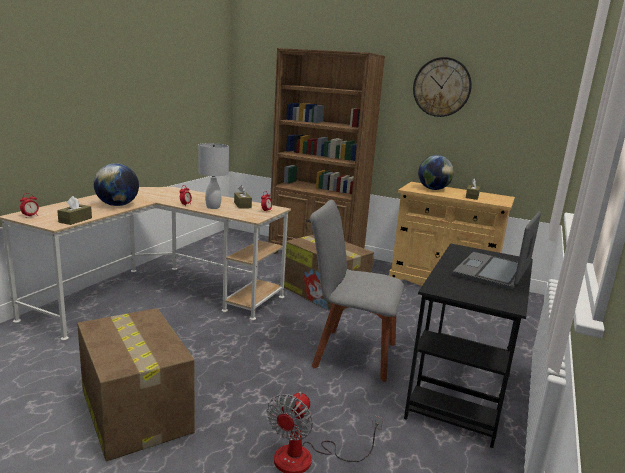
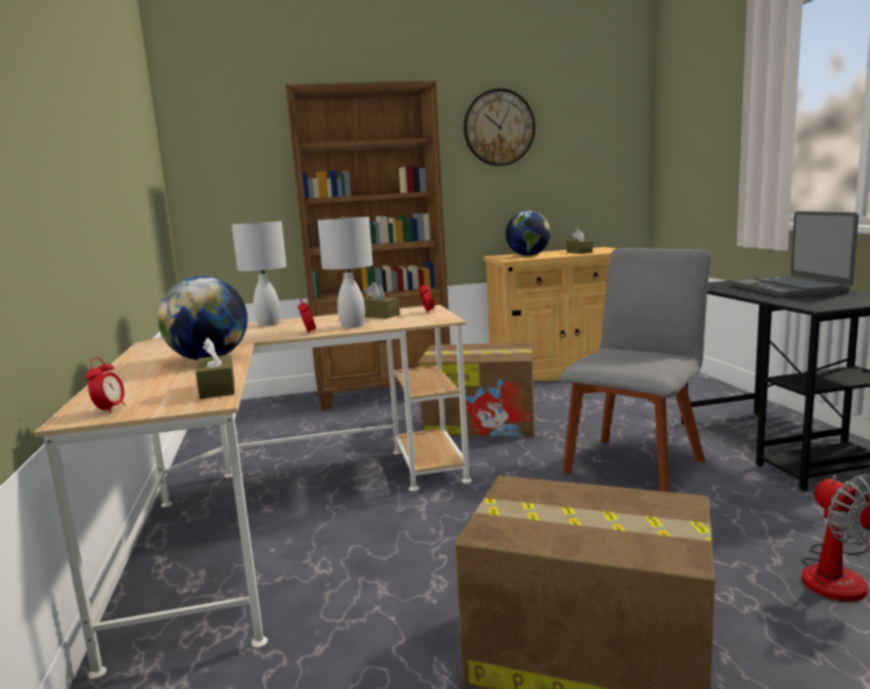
camera: 35 degrees left, 5 degrees down
grey chair [310,200,404,382] -> grey chair turned 150 degrees clockwise [560,248,711,492]
none -> white table lamp [232,221,286,326]

